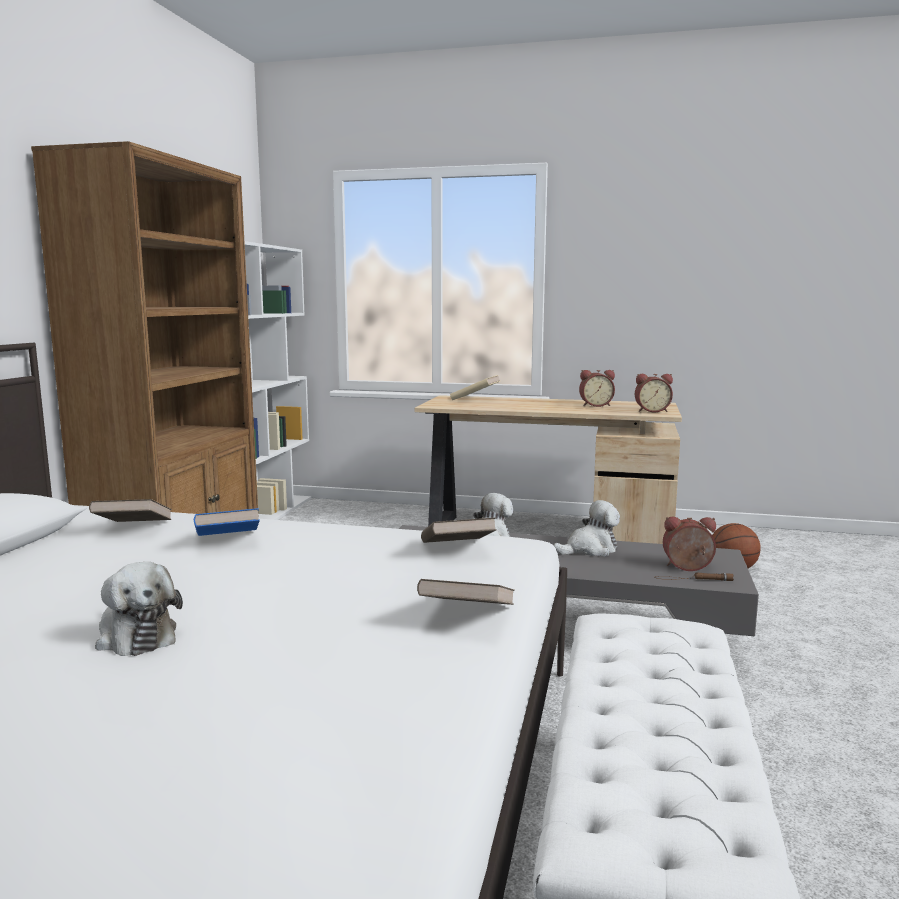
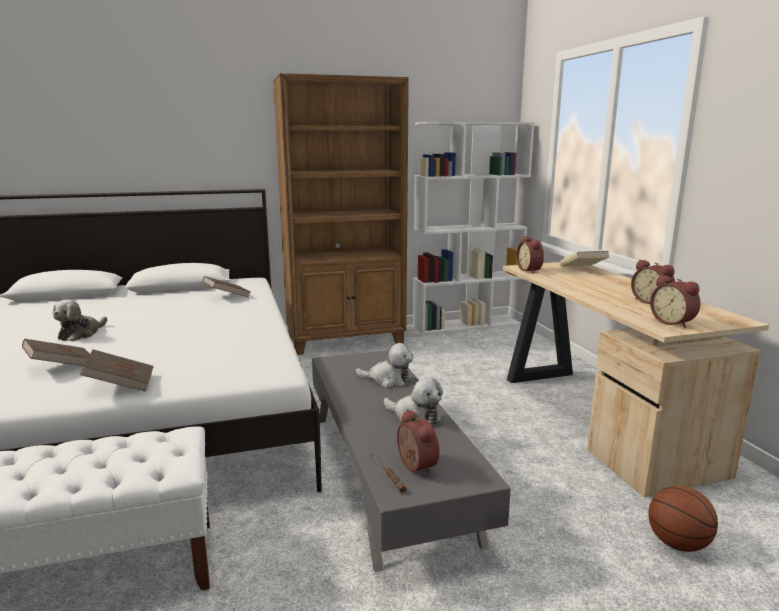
camera: 60 degrees right, 5 degrees up
blue book [194,508,260,536] -> none
brown book [421,518,497,543] -> brown book moved to [22,339,90,366]
none -> alarm clock [517,236,544,273]

